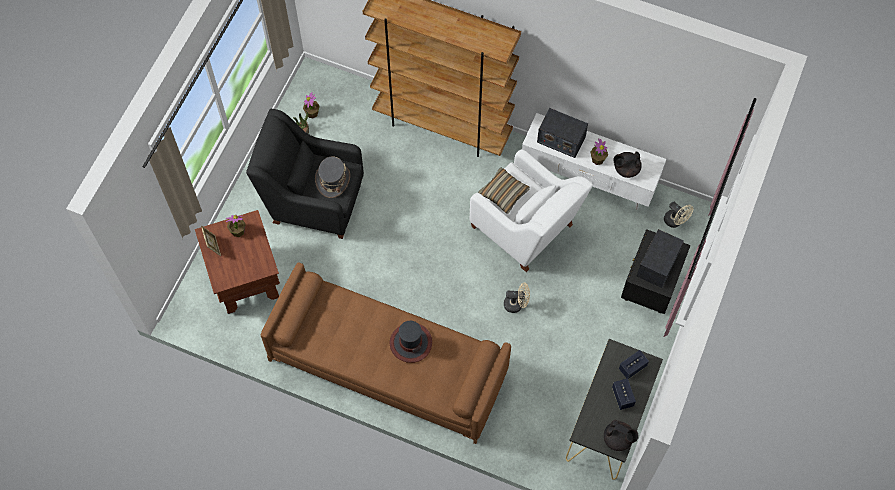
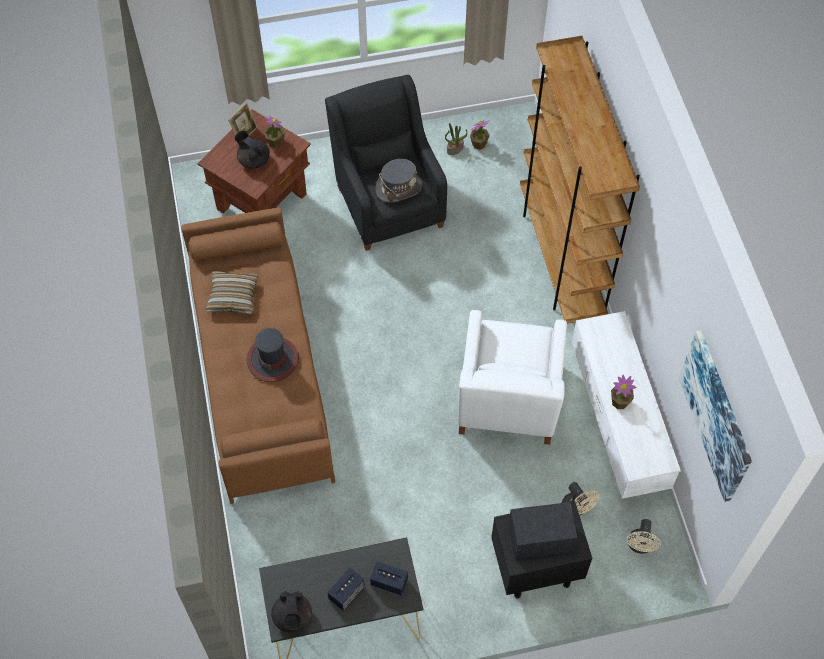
camera: 55 degrees right, 5 degrees down
pillow [478,168,530,214] -> pillow moved to [205,271,258,314]
beige fan [504,283,530,313] -> beige fan moved to [562,482,600,516]
radio [537,108,588,158] -> none
black teapot [613,151,642,178] -> black teapot moved to [235,130,270,169]
none -> picture [679,330,752,502]

